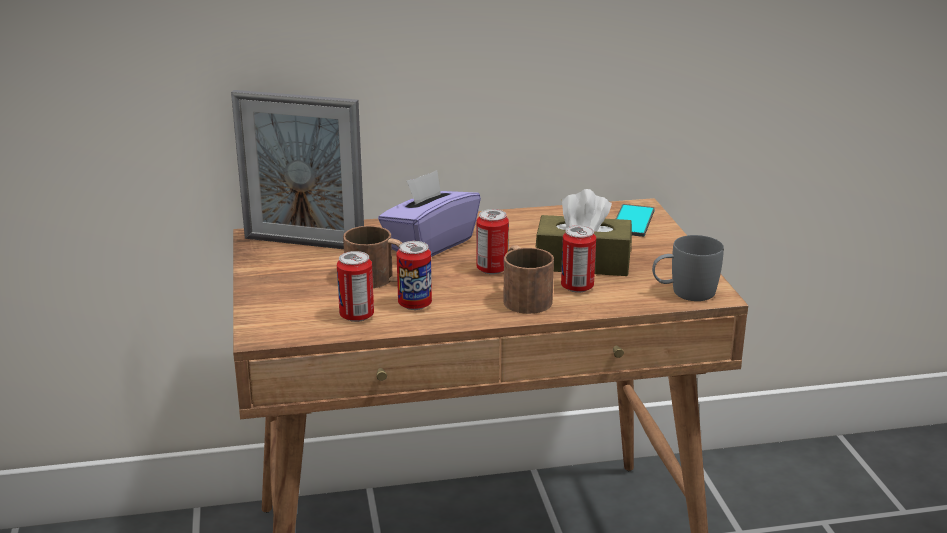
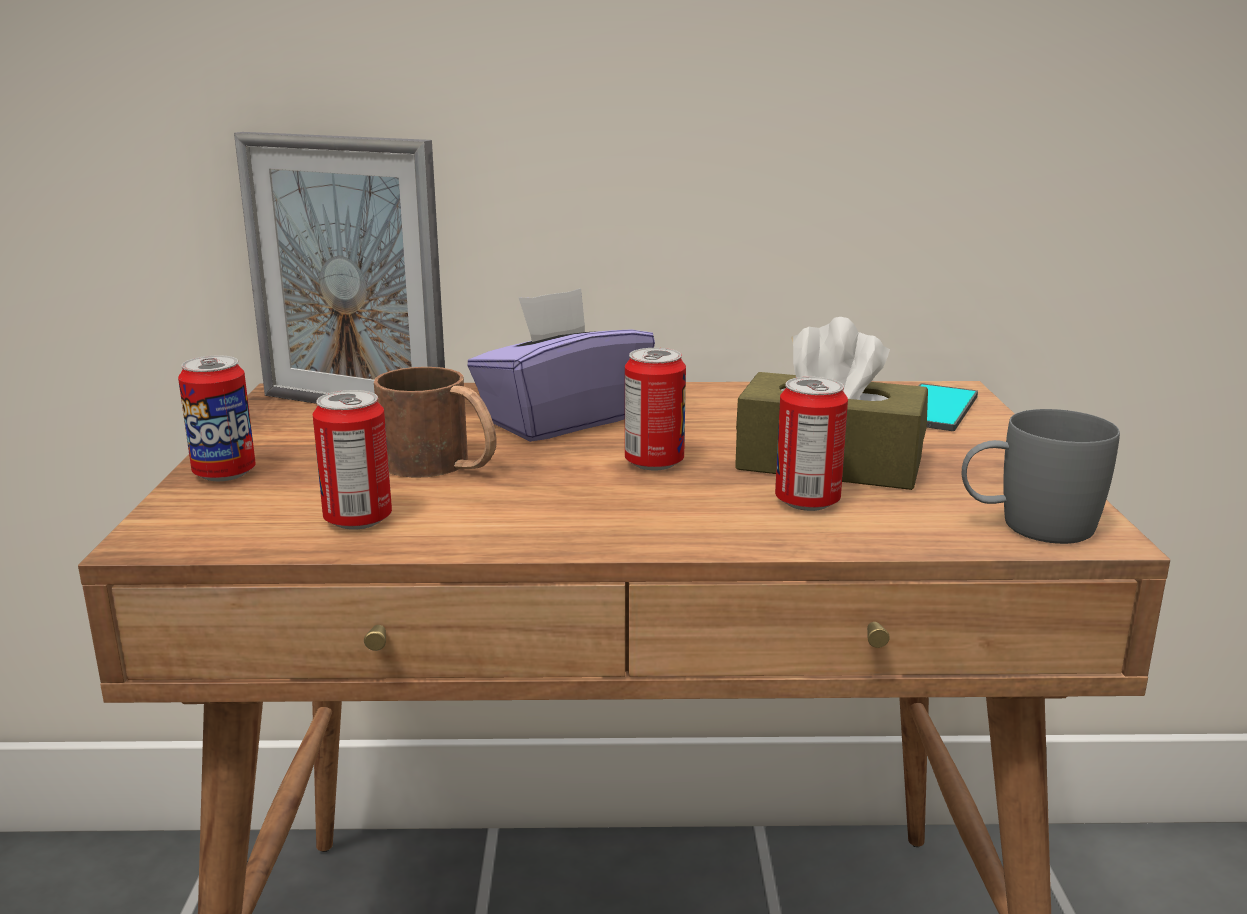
camera: 10 degrees right, 5 degrees down
can [397,241,432,310] -> can moved to [178,355,256,481]
brown mug [503,245,554,314] -> none

